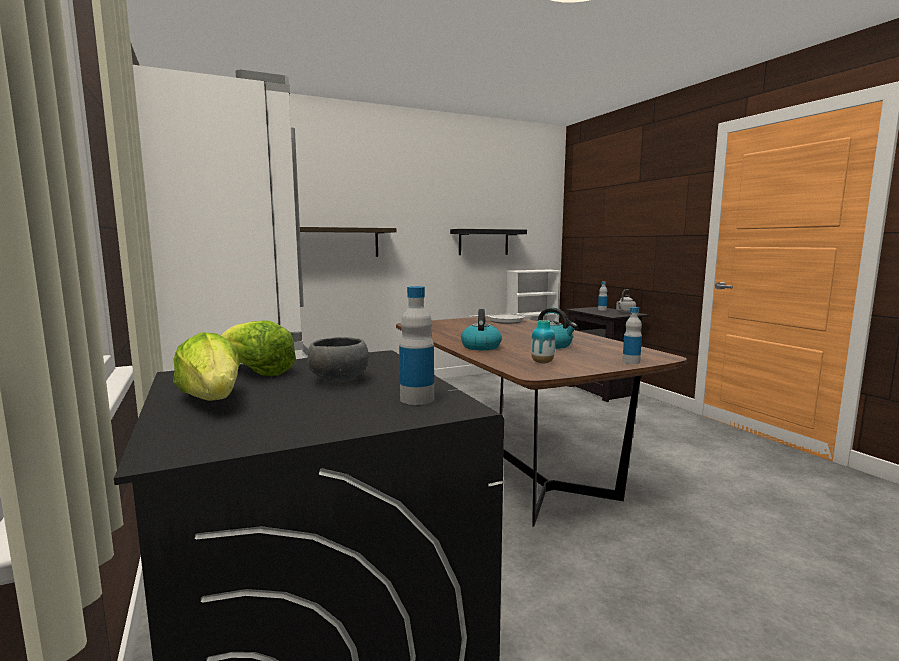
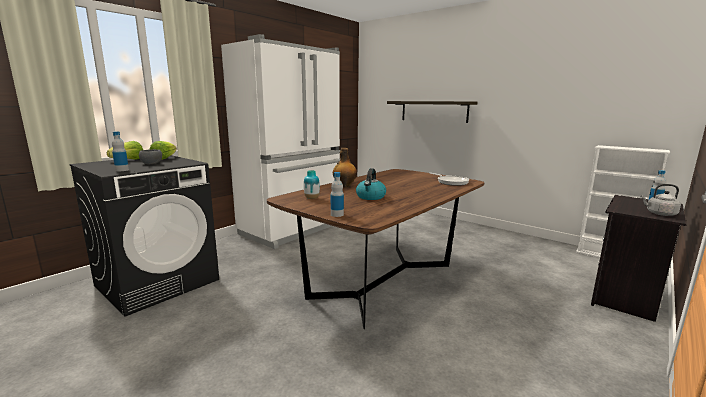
camera: 65 degrees right, 5 degrees up
black shelf [450,229,527,255] -> none
kettle [461,309,502,350] -> bottle [333,148,357,187]

